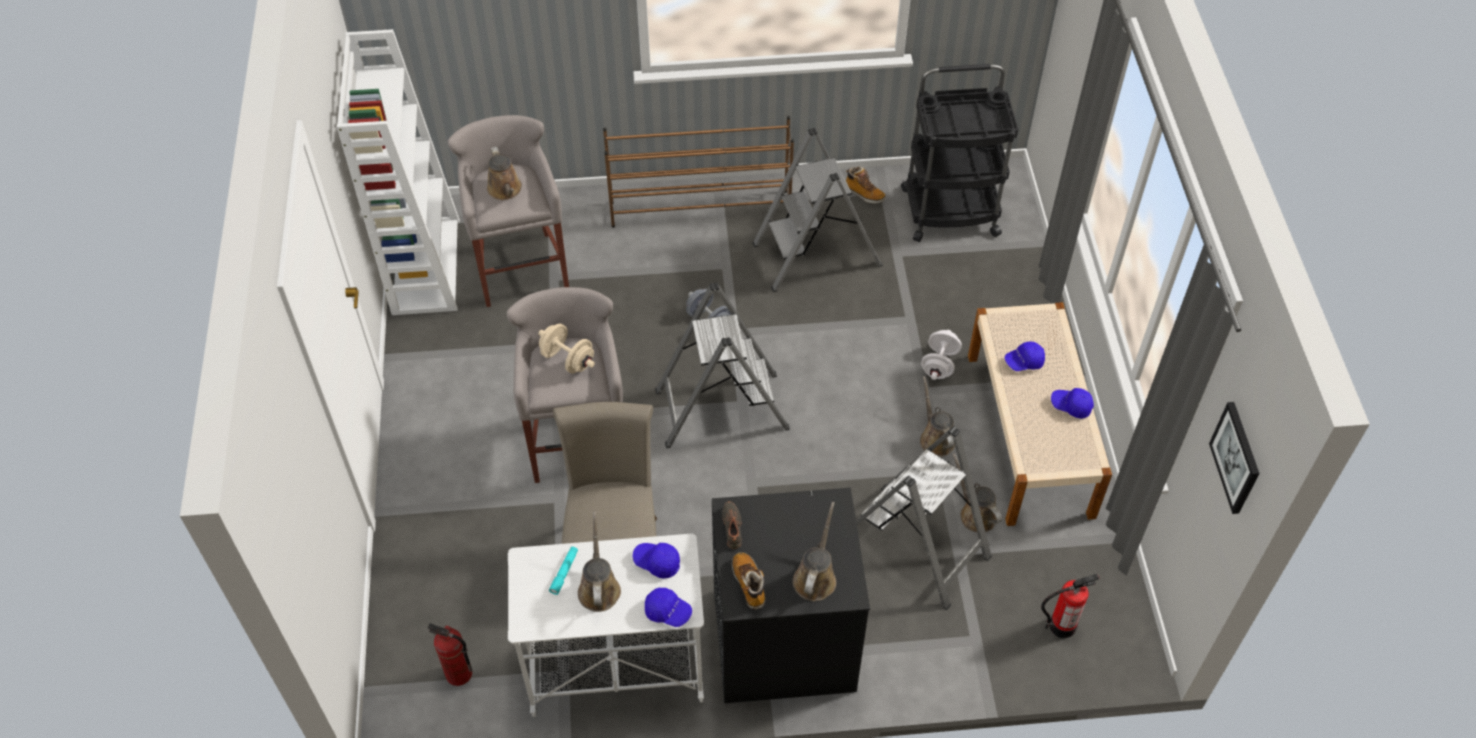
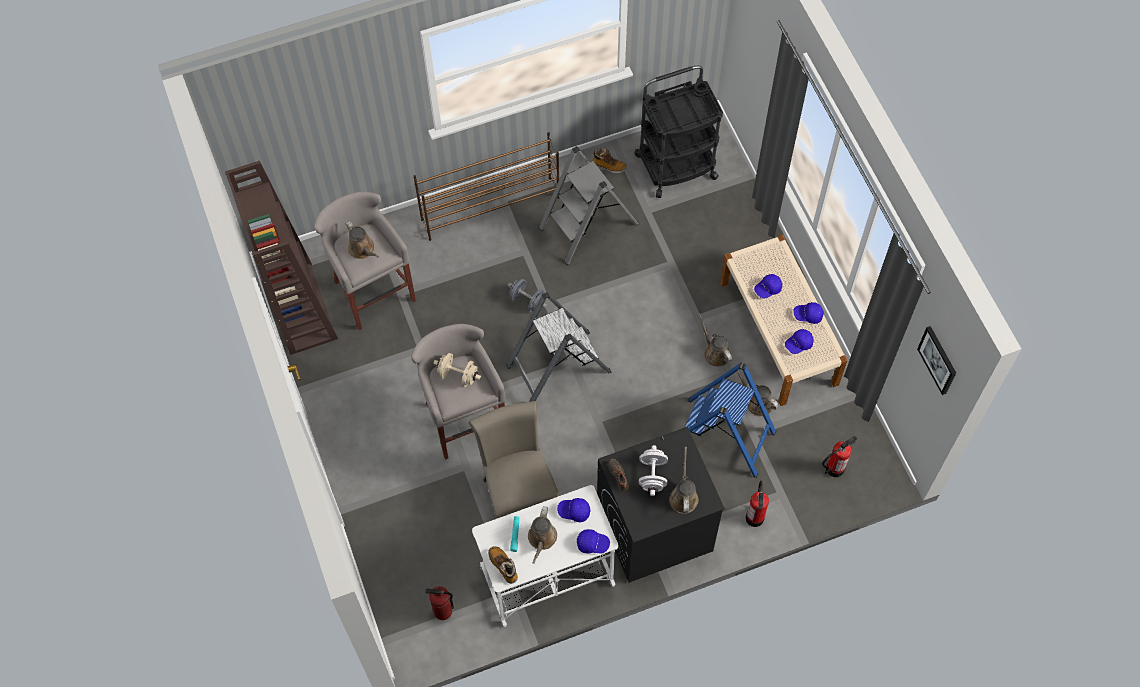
camera: 15 degrees left, 10 degrees up
white bookcase [337,29,460,315] -> brown bookcase [225,161,338,355]
brown watering can [578,511,621,612] -> brown watering can turned 150 degrees counterclockwise [528,506,557,564]
boot [732,552,765,609] -> boot moved to [488,546,518,584]
grey step ladder [856,426,992,610] -> blue step ladder [684,362,776,478]
white dumbbell [921,330,962,380] -> white dumbbell moved to [639,445,668,496]
none -> fire extinguisher [746,481,769,527]
none -> blue cap [785,329,814,354]

